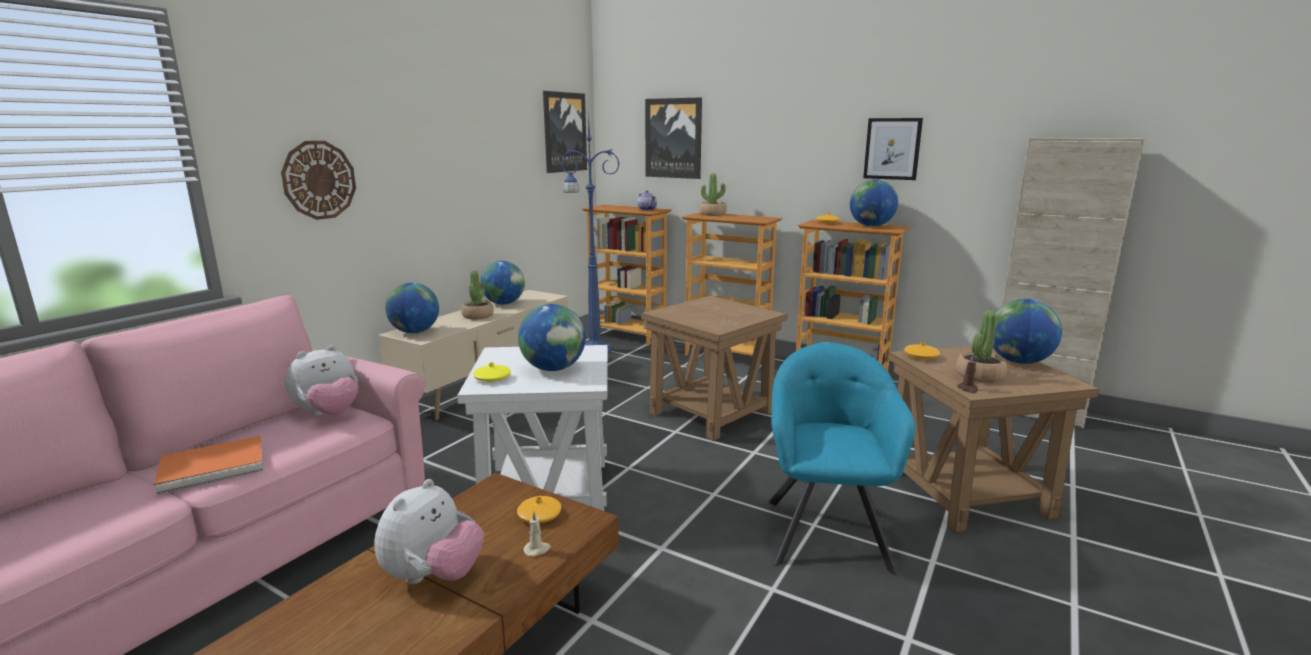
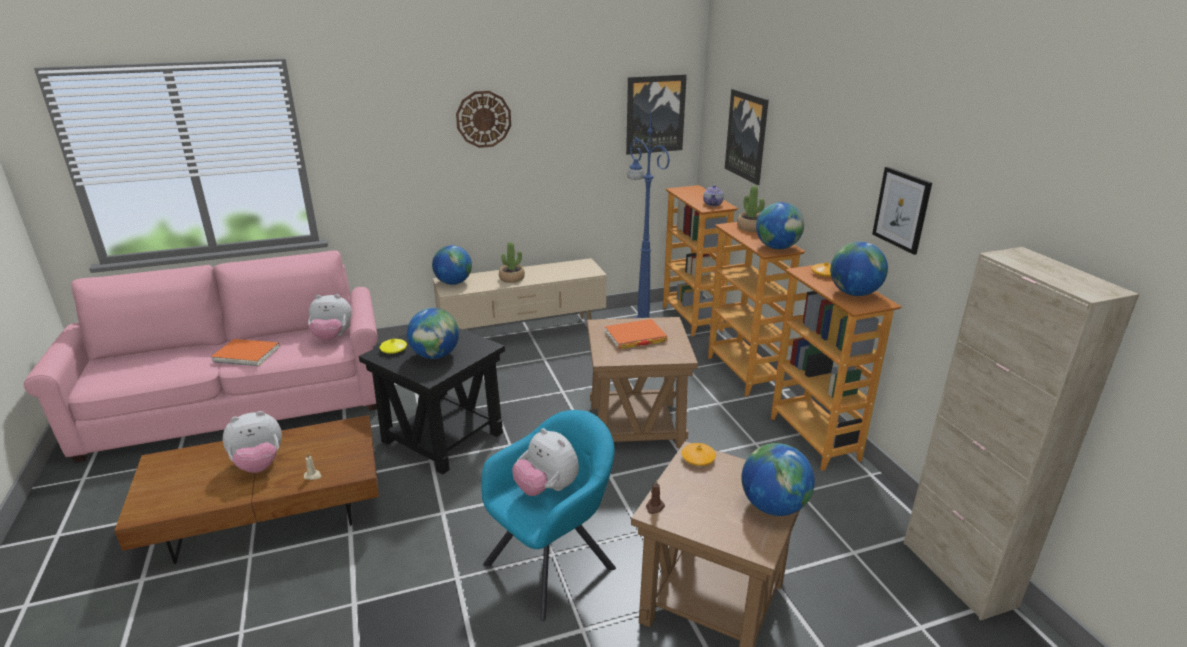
camera: 40 degrees right, 10 degrees up
wall clock [281,141,356,220] -> wall clock moved to [456,91,511,148]
white side table [457,345,608,511] -> black side table [359,328,505,475]
globe [480,261,525,305] -> globe moved to [756,202,804,249]
orange vase [517,496,562,523] -> none
potted plant [956,310,1007,383] -> none
none -> plush toy [512,428,579,496]
none -> orange book [605,319,667,349]

